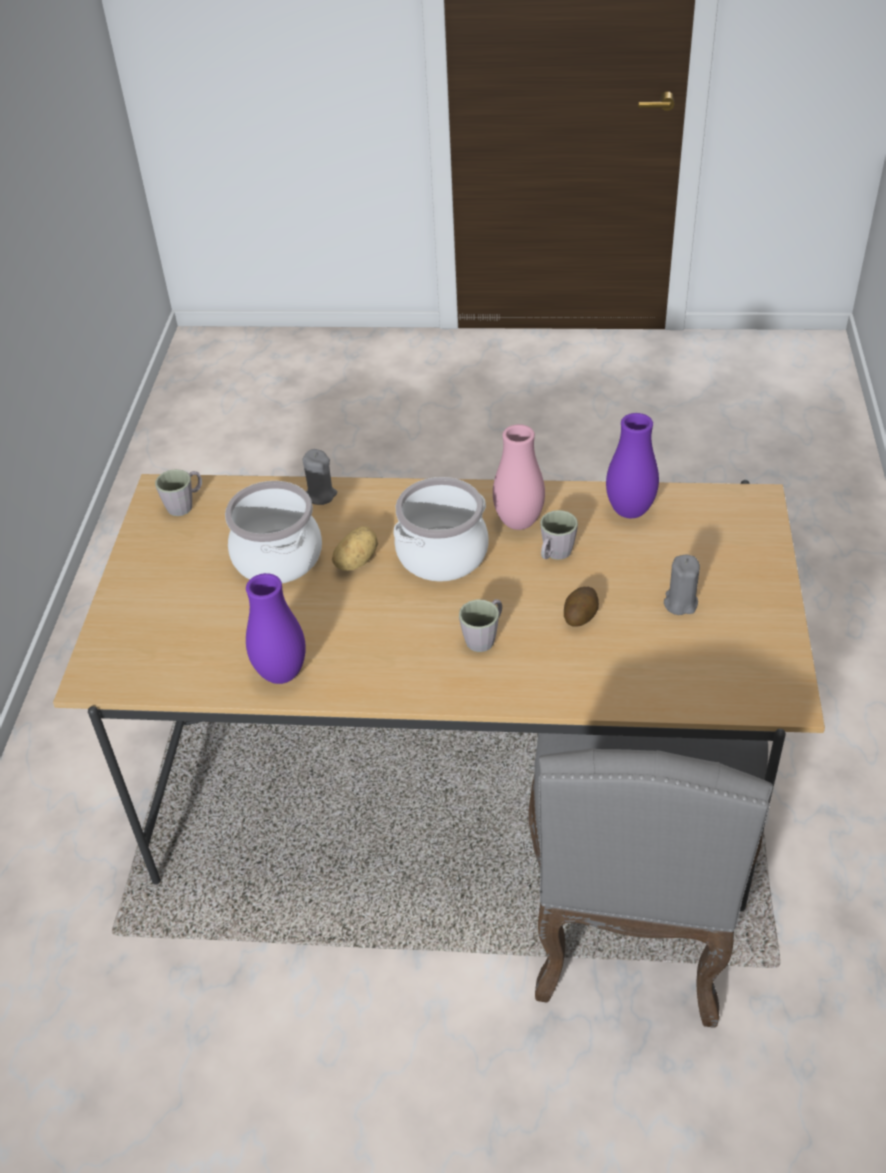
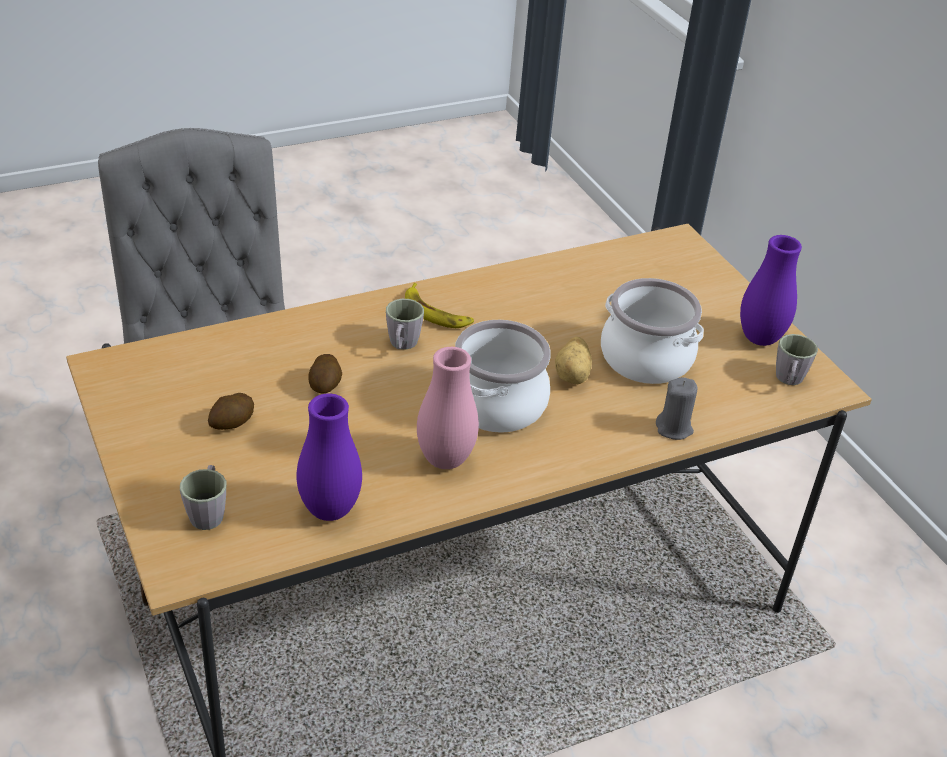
camera: 145 degrees right, 5 degrees down
purple vase [246,573,306,684] -> purple vase moved to [740,235,802,346]
grey mug [540,510,578,560] -> grey mug moved to [180,465,226,530]
grey candle [664,555,700,615] -> potato [208,393,254,430]
none -> banana [405,283,474,328]

